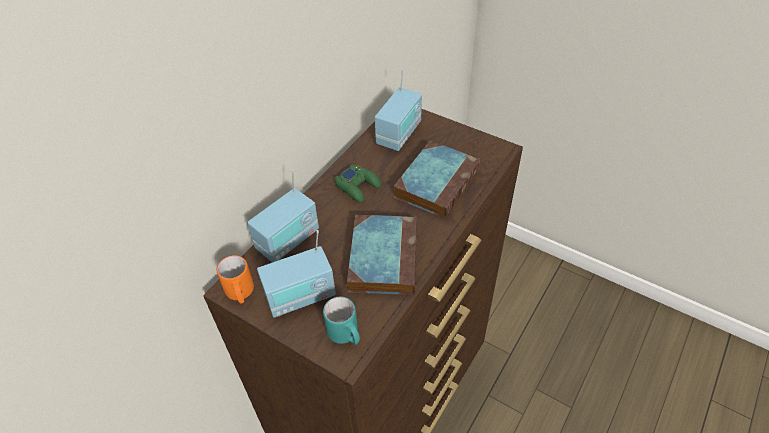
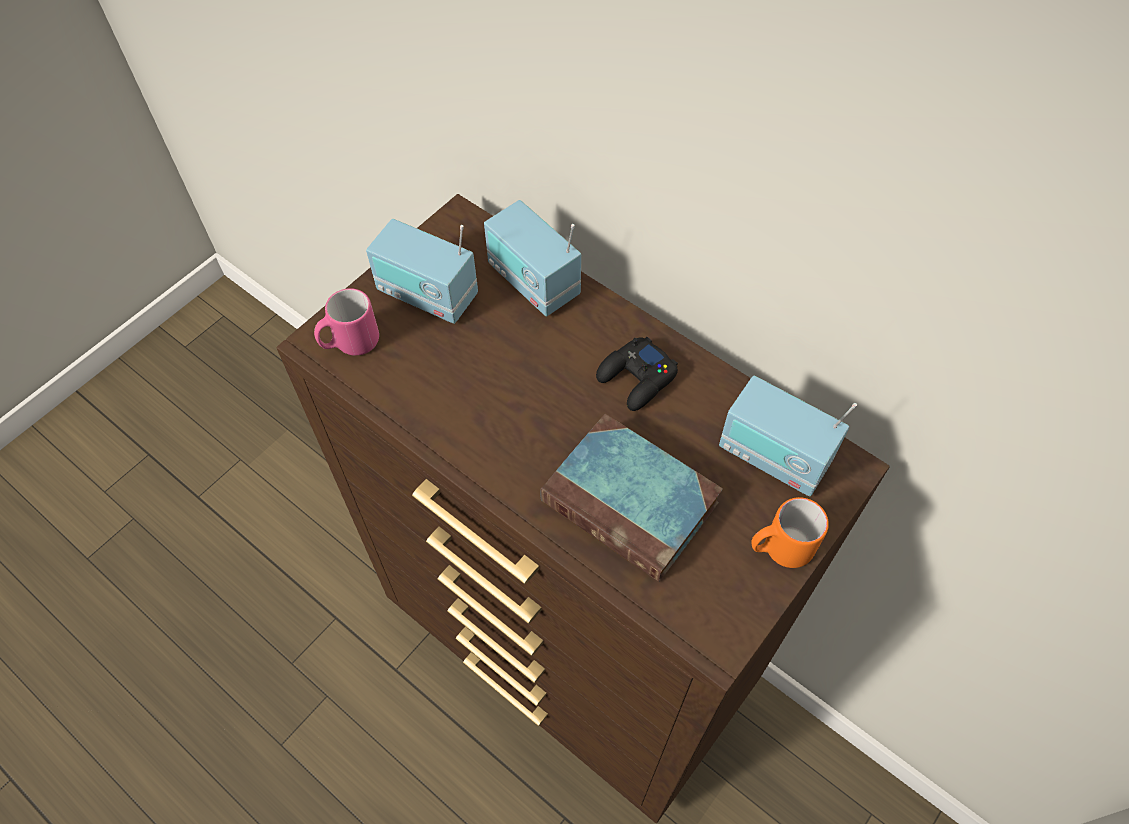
camera: 95 degrees right, 10 degrees up
orange mug [217,255,254,303] -> orange mug moved to [751,497,829,568]
radio [257,230,336,318] -> radio turned 45 degrees counterclockwise [366,219,478,324]
turquoise mug [323,297,360,345] -> pink mug [314,288,379,356]
green game controller [335,165,381,203] -> black game controller [596,337,678,411]
book [347,215,417,295] -> none

